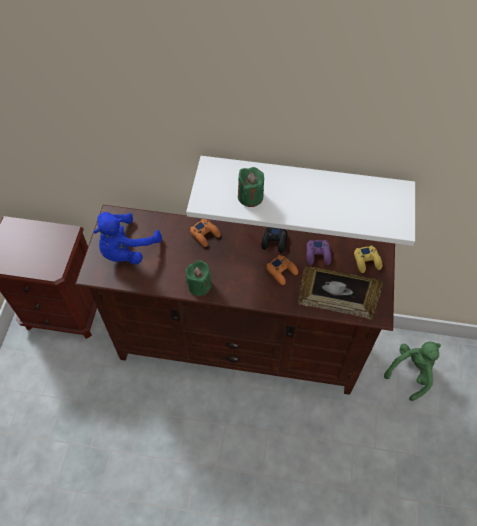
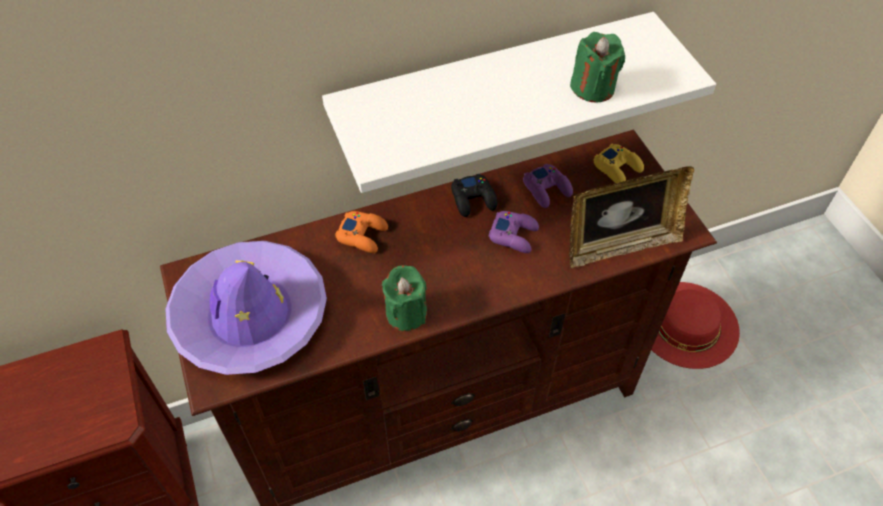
camera: 30 degrees left, 5 degrees down
blue plush toy [93,212,162,264] -> purple hat [165,241,327,375]
green candle [238,167,264,207] -> green candle moved to [570,32,625,103]
orange game controller [267,255,298,285] -> purple game controller [488,211,539,253]
green plush toy [384,342,441,401] -> red hat [652,282,740,369]

